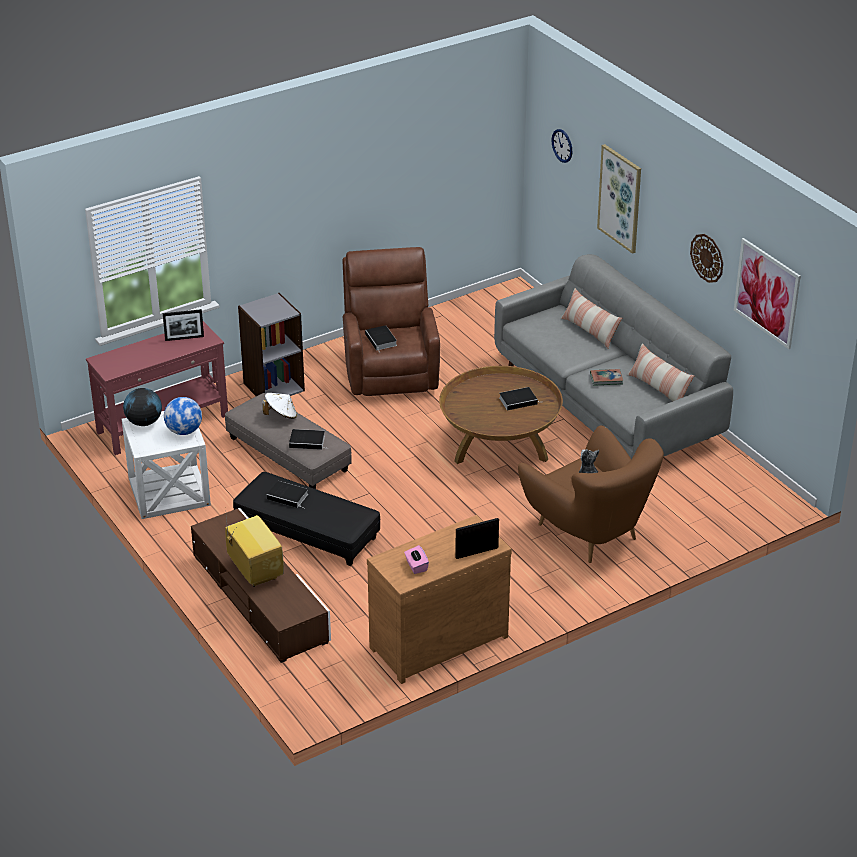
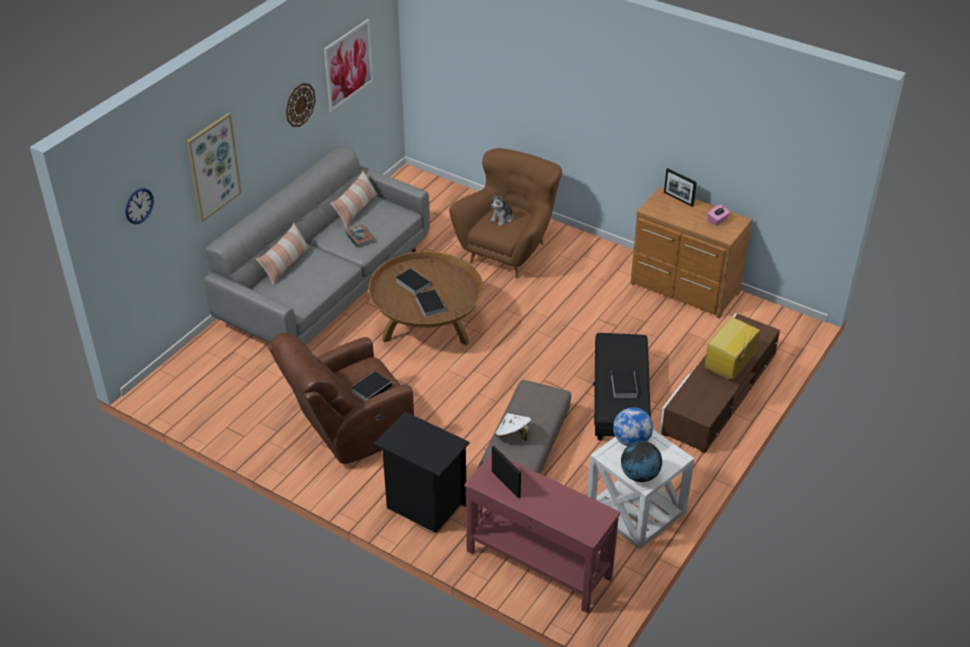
camera: 115 degrees left, 5 degrees up
grey bookcase [238,293,305,396] -> black nightstand [374,412,470,533]
book [289,429,327,450] -> book moved to [415,289,446,317]

